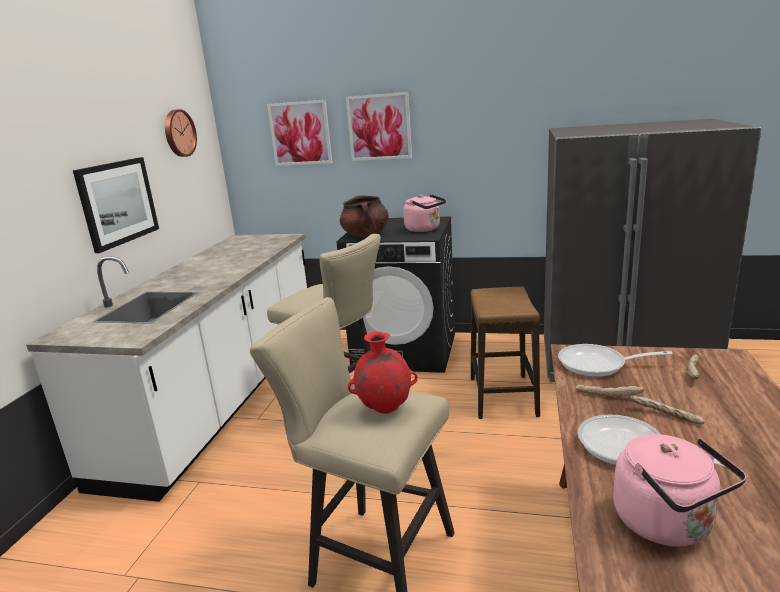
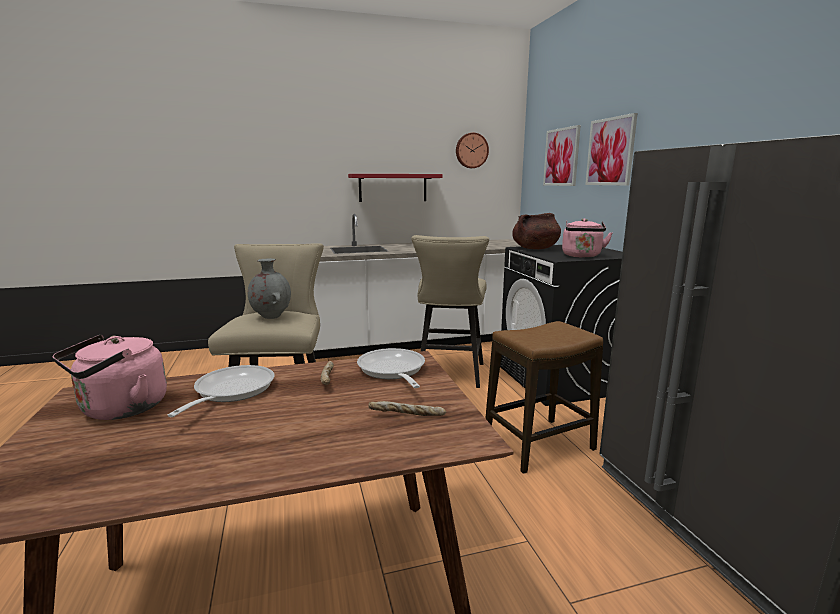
camera: 60 degrees right, 5 degrees down
picture [73,157,159,253] -> red shelf [348,174,443,202]
red vase [348,331,417,414] -> grey vase [248,258,291,319]
bread [631,395,705,425] -> none

